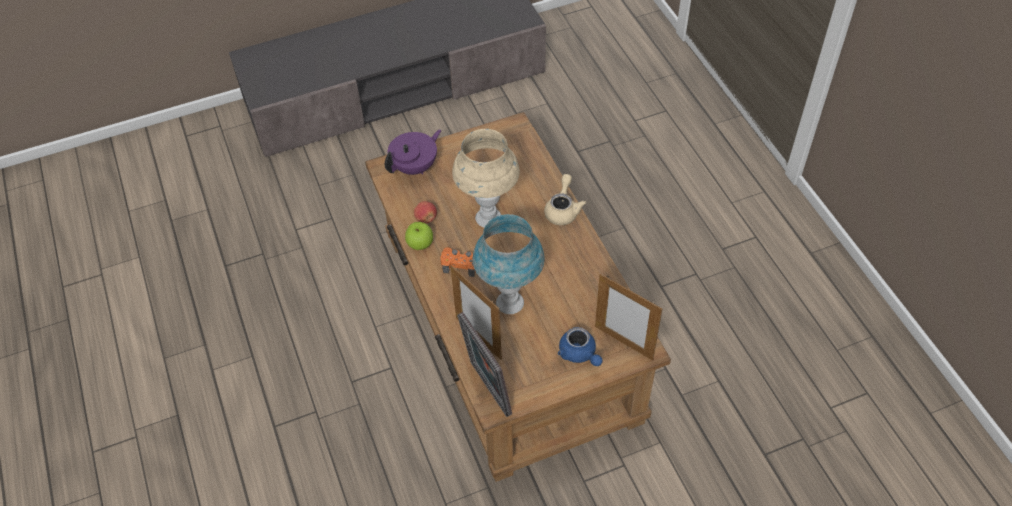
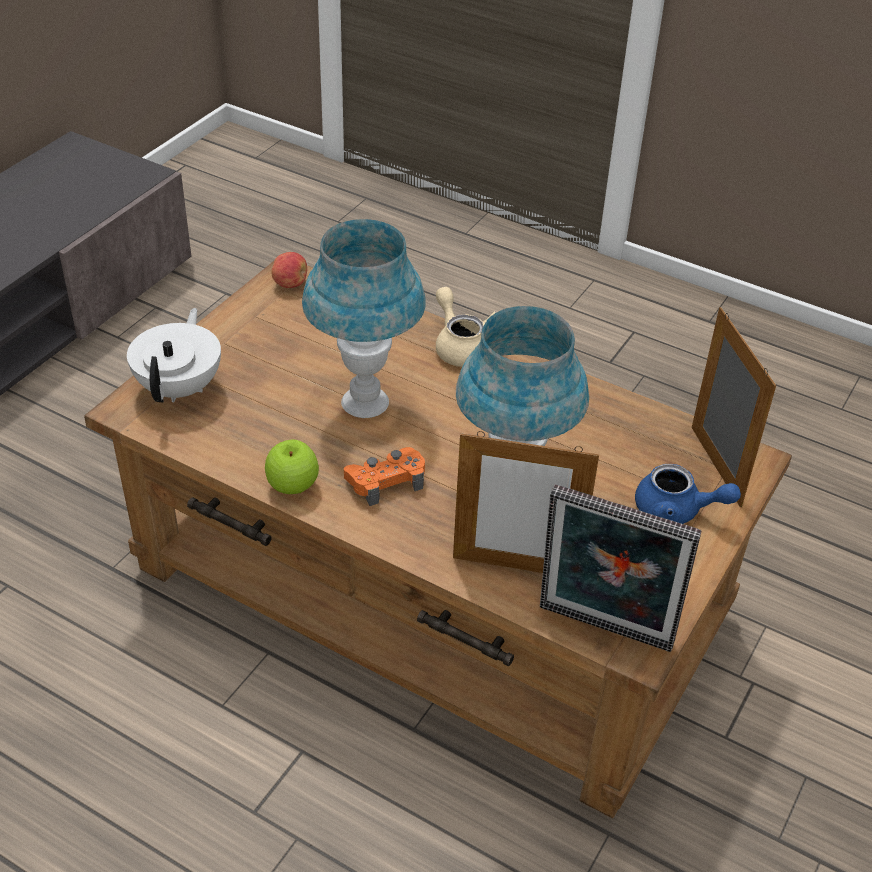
camera: 40 degrees left, 10 degrees down
purple teapot [385,129,441,175] -> white teapot [127,308,221,402]
apple [414,201,437,223] -> apple moved to [271,252,307,288]
beige table lamp [452,129,520,228] -> blue table lamp [302,219,426,418]
picture frame [595,274,662,361] -> picture frame turned 105 degrees counterclockwise [692,307,776,507]

